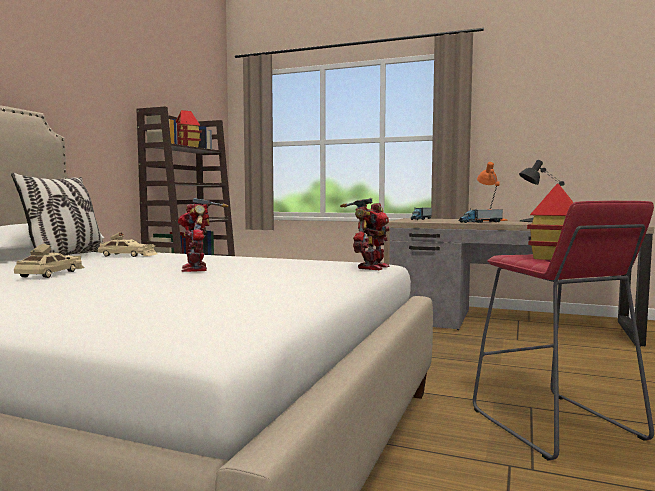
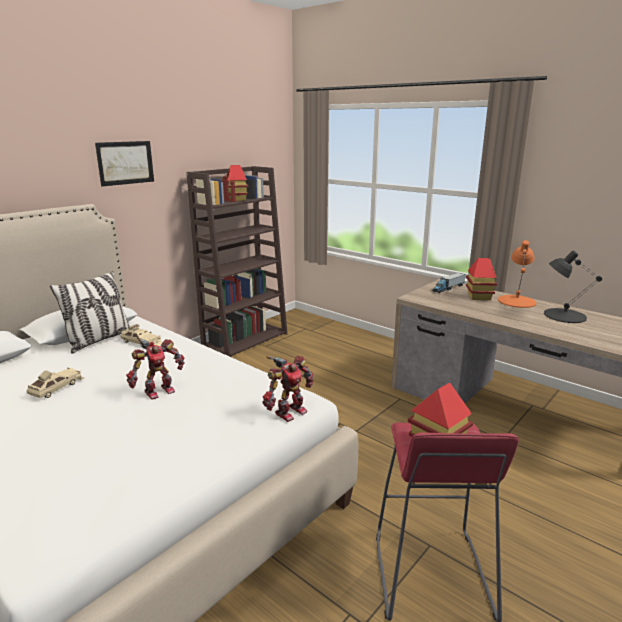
camera: 20 degrees right, 15 degrees up
toy robot [178,198,229,272] -> toy robot turned 135 degrees counterclockwise [126,338,184,400]
toy truck [458,209,503,223] -> none
none -> picture [95,141,154,186]
none -> toy house [466,258,497,300]

